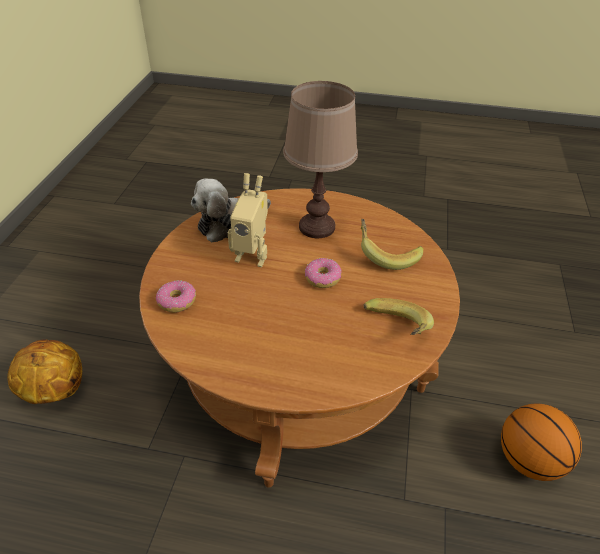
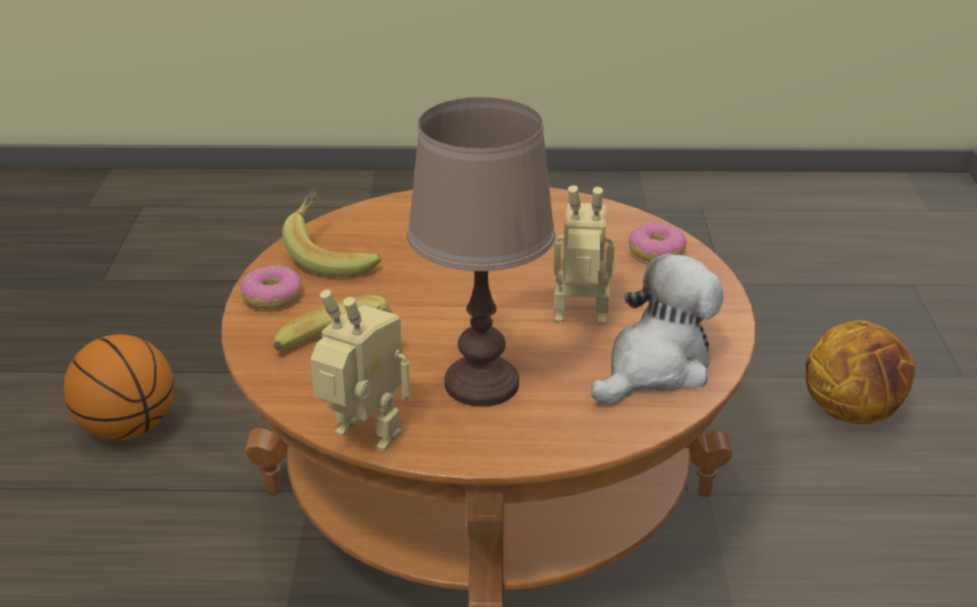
camera: 170 degrees right, 10 degrees down
donut [305,258,341,288] -> donut moved to [240,265,302,309]
none -> toy robot [310,290,410,451]

